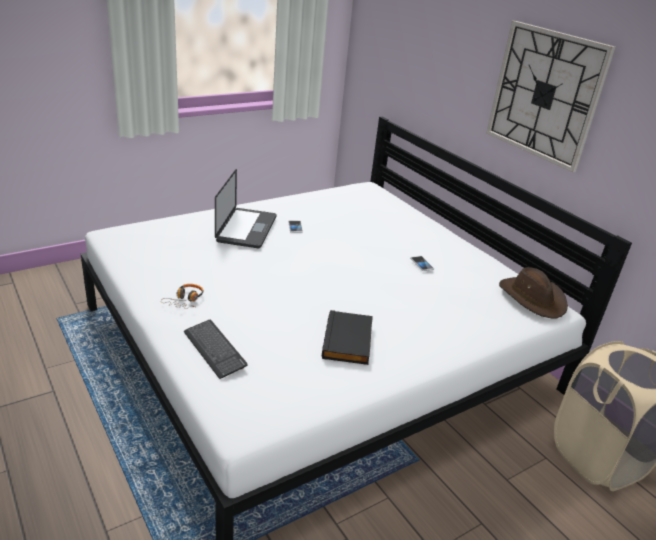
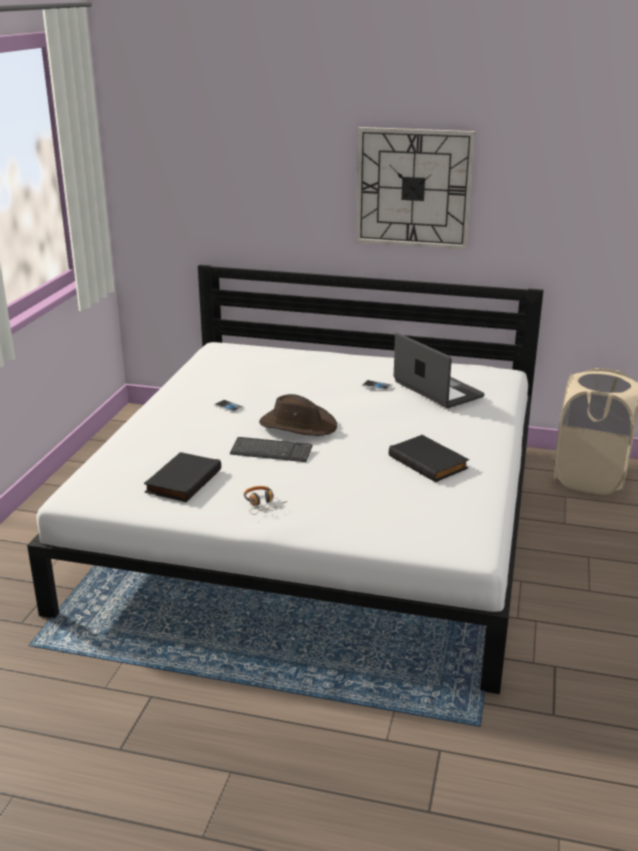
camera: 40 degrees left, 5 degrees down
keyboard [184,320,248,379] -> keyboard moved to [230,437,313,462]
laptop [215,169,277,248] -> laptop moved to [394,333,484,408]
brown hat [499,267,568,318] -> brown hat moved to [259,394,337,436]
none -> black book [144,452,221,502]

